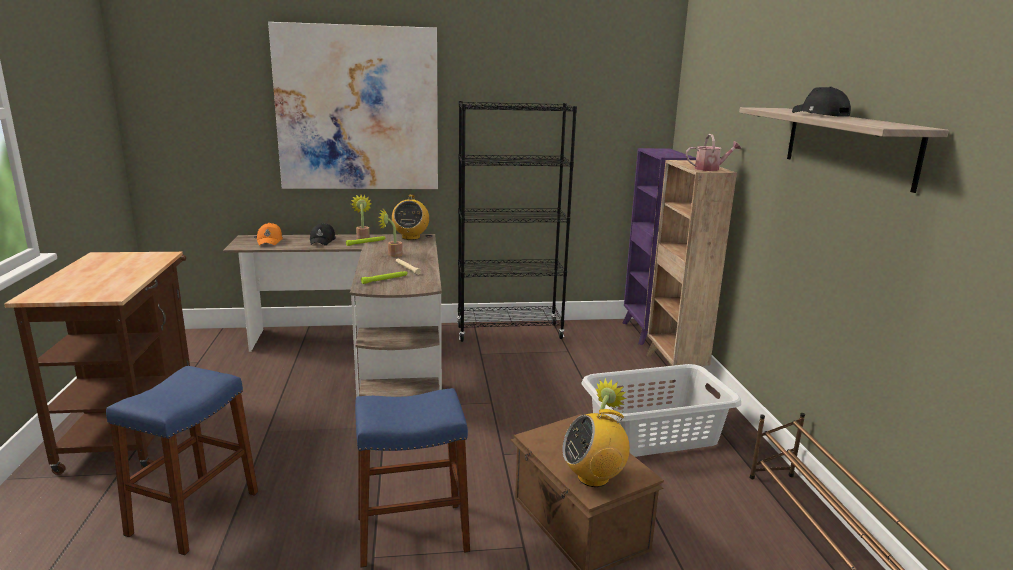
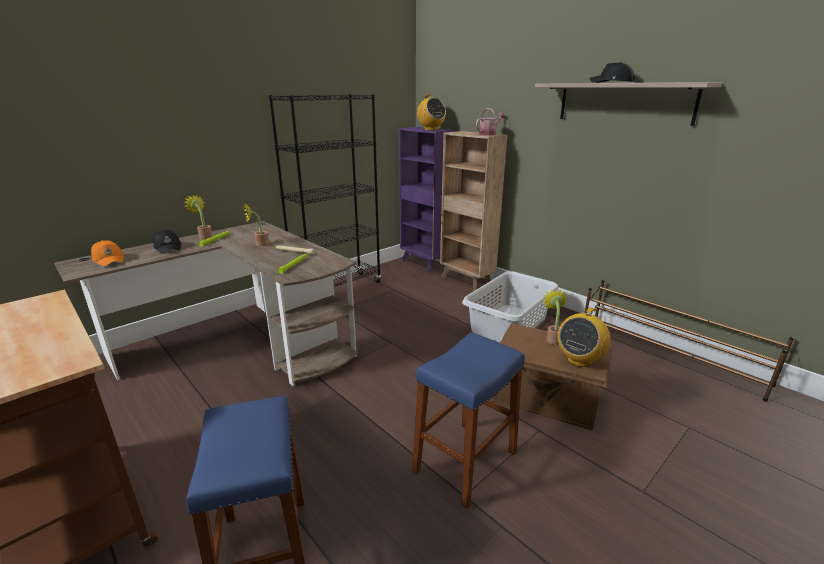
camera: 35 degrees left, 5 degrees up
picture [268,22,438,189] -> none
radio [392,195,429,240] -> radio moved to [416,94,446,130]

